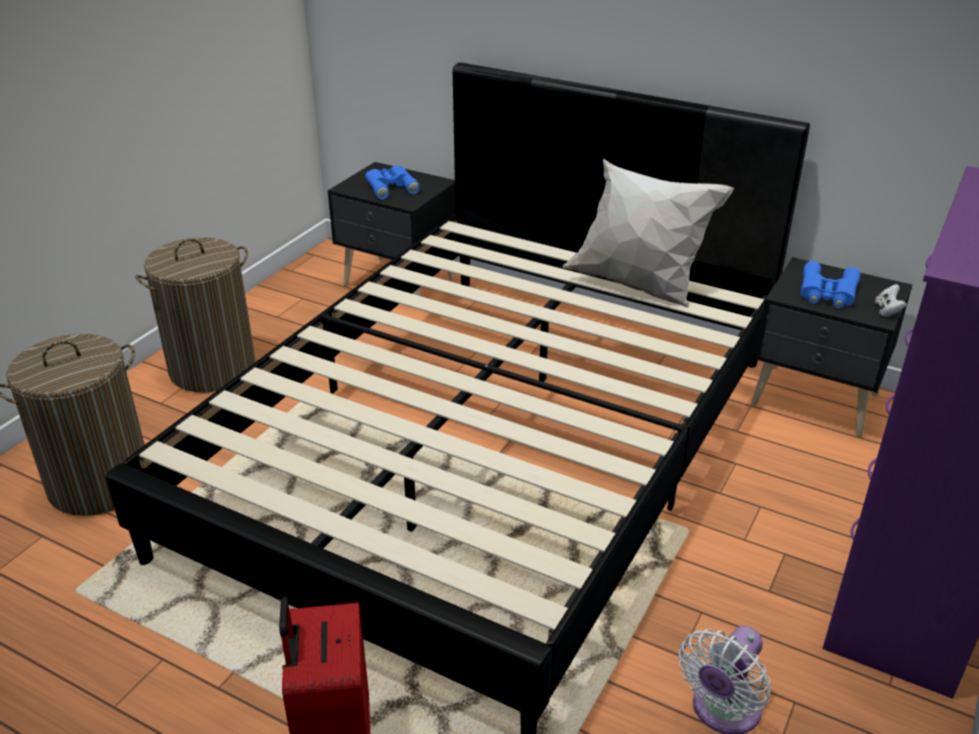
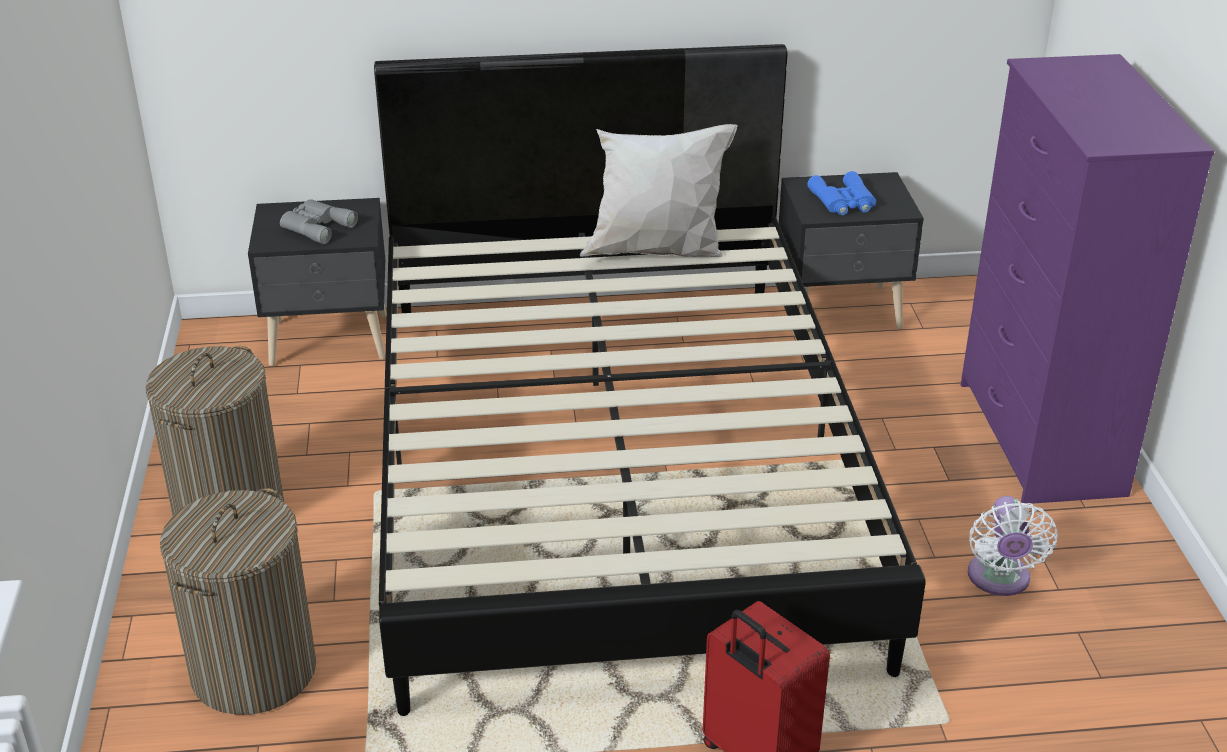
camera: 35 degrees left, 0 degrees up
blue binoculars [365,166,420,199] -> grey binoculars [280,199,358,244]
white game controller [875,284,907,317] -> none

